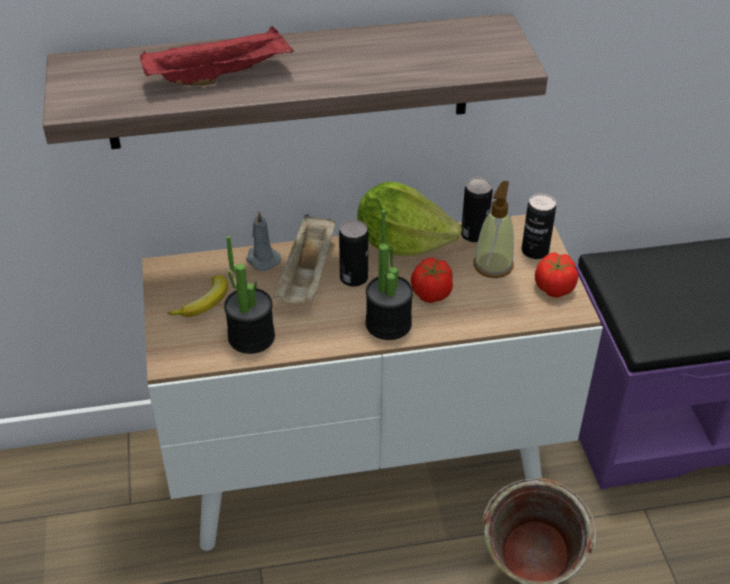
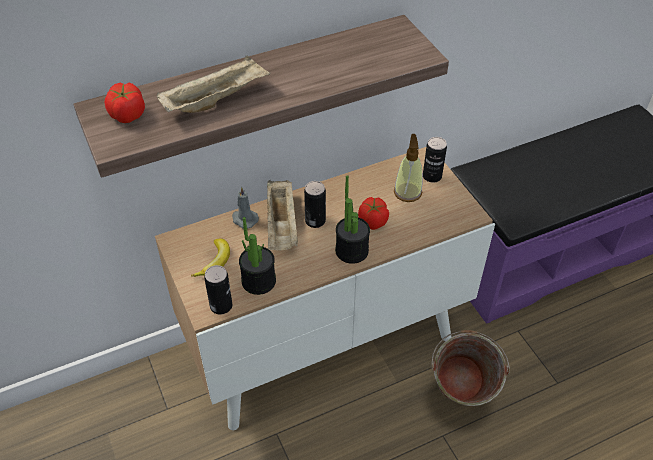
camera: 15 degrees left, 5 degrees up
red tray [140,26,294,86] -> beige tray [157,56,271,113]
lettuce [357,182,462,256] -> none
can [461,178,493,242] -> can moved to [204,265,232,314]
tomato [535,252,578,298] -> tomato moved to [105,82,145,123]

